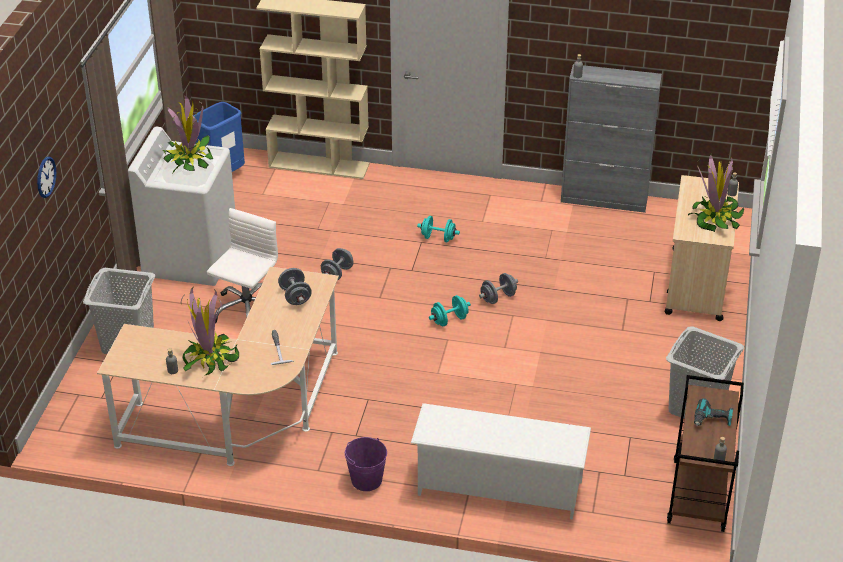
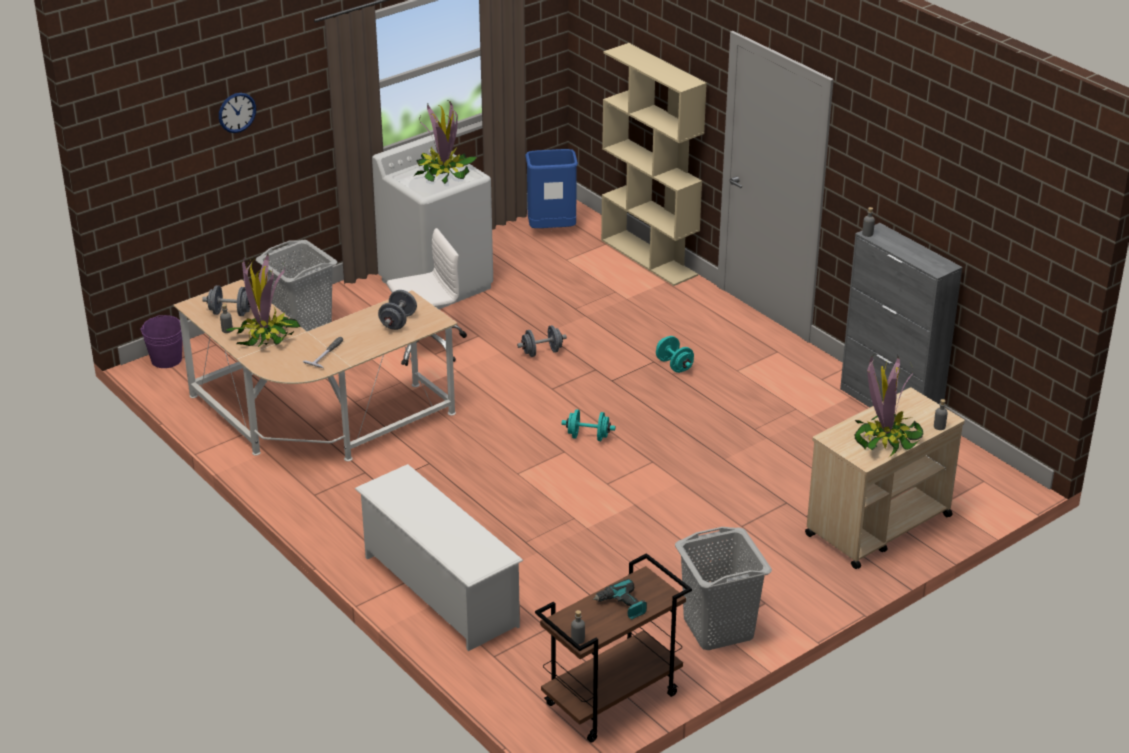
camera: 40 degrees right, 5 degrees down
purple bucket [345,437,387,491] -> purple bucket moved to [140,315,183,368]
grey dumbbell [479,273,518,304] -> grey dumbbell moved to [202,285,251,316]

